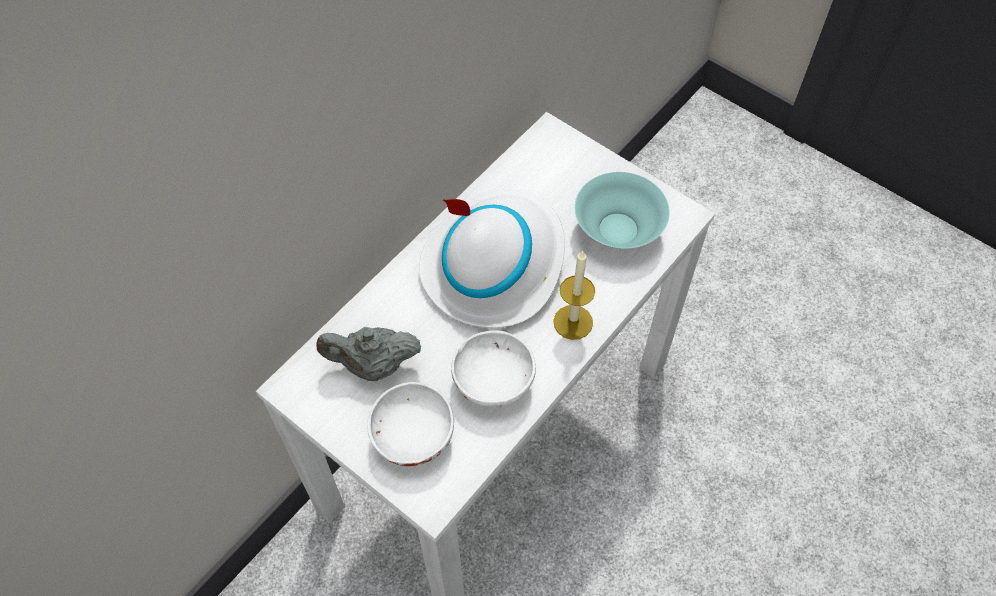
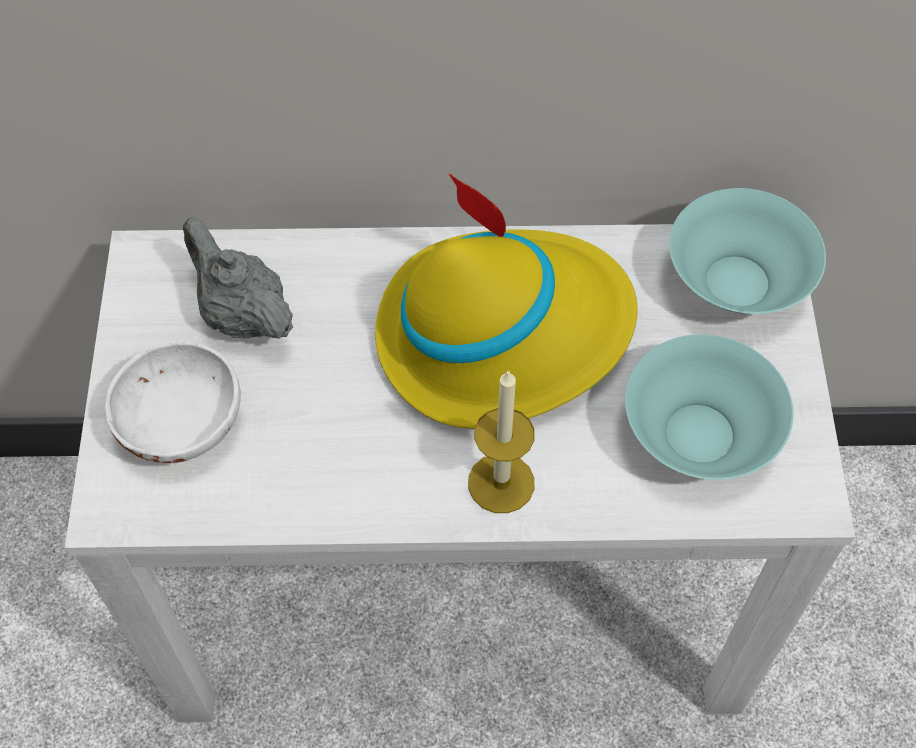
camera: 50 degrees right, 0 degrees up
white hat [419,188,565,328] -> yellow hat [375,173,638,429]
white bowl [451,330,536,407] -> none
none -> turquoise bowl [669,188,826,314]

